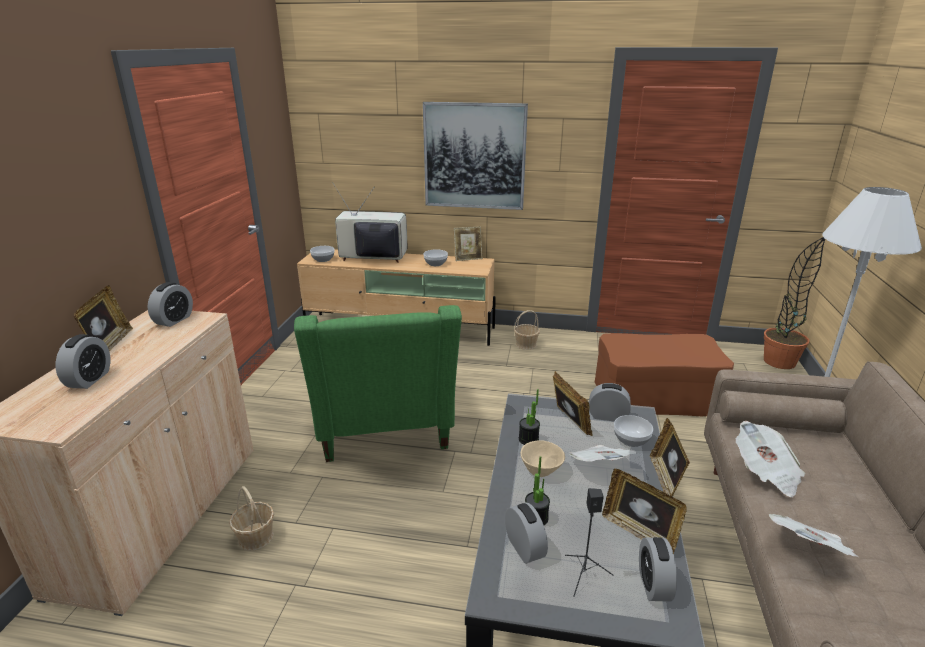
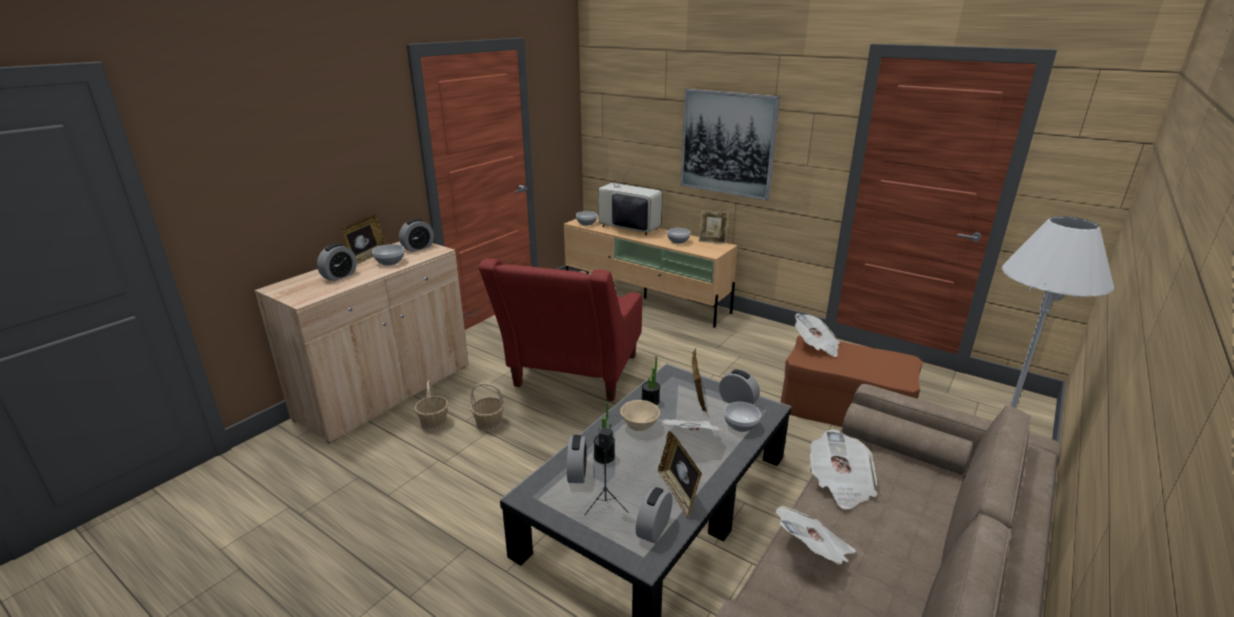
camera: 25 degrees right, 0 degrees up
green armchair [294,305,462,462] -> red armchair [478,258,642,401]
basket [514,310,540,350] -> basket moved to [471,383,504,432]
picture frame [650,418,690,497] -> none
potted plant [764,237,825,369] -> none
none -> bowl [372,244,404,266]
none -> newspaper [795,313,840,357]

